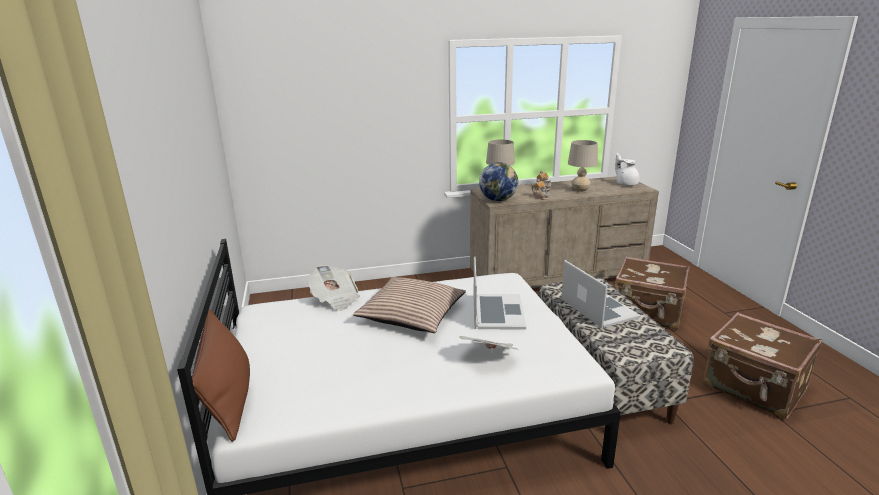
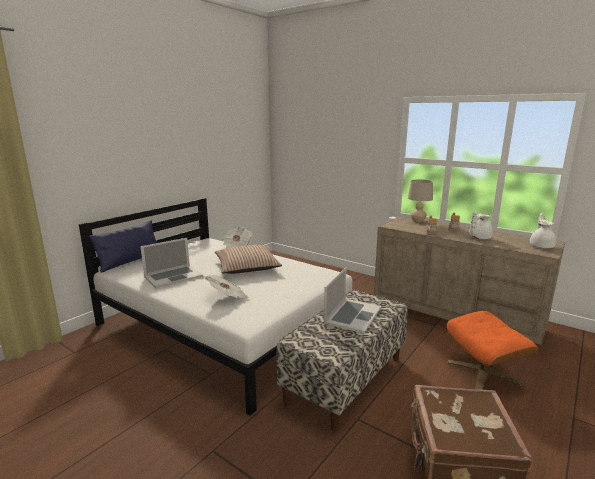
camera: 50 degrees right, 5 degrees down
brown pillow [192,309,250,442] -> blue pillow [89,220,157,273]
laptop [474,257,526,330] -> laptop moved to [140,238,203,288]
globe [479,162,518,201] -> none
beige table lamp [568,140,598,192] -> white teapot [469,212,493,239]
brown suitcase [615,256,689,330] -> orange ottoman [447,311,538,390]

